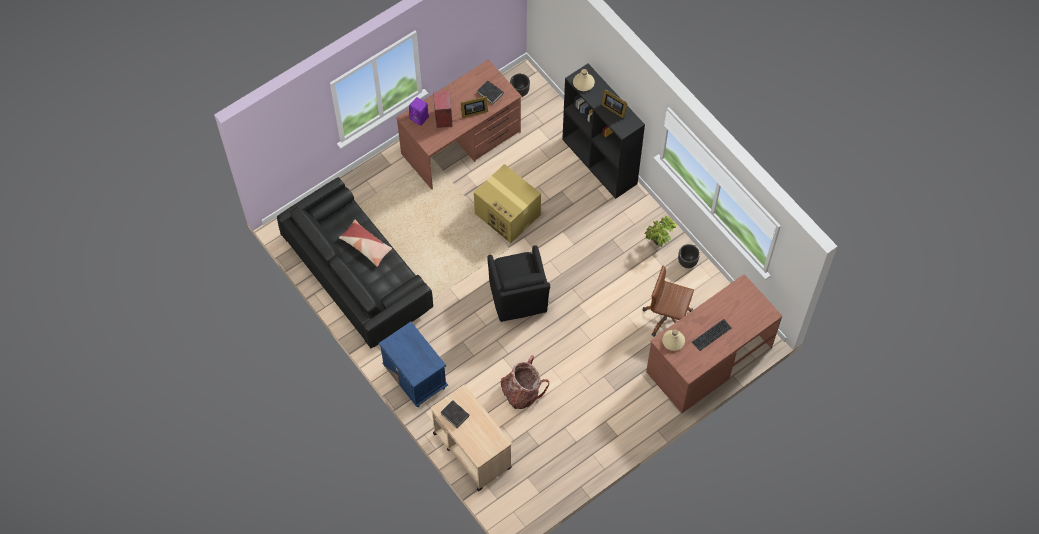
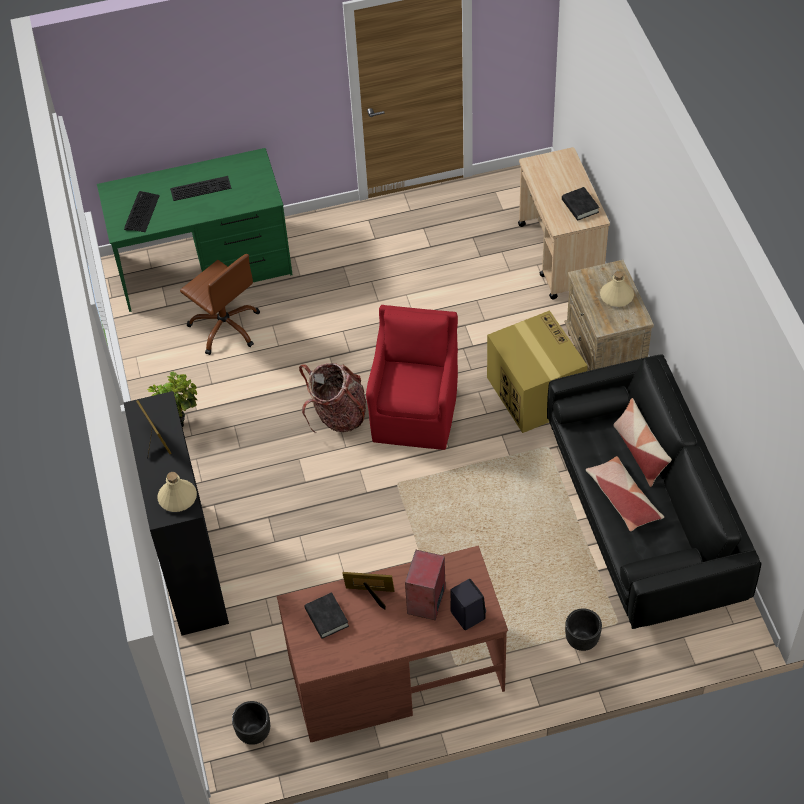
camera: 155 degrees left, 10 degrees down
blue nightstand [379,322,448,407] -> beige nightstand [564,260,654,371]
purple speaker [409,97,429,126] -> black speaker [450,579,486,630]
cardboard box [474,164,541,243] -> cardboard box moved to [487,310,588,433]
black armchair [487,245,550,322] -> red armchair [366,305,458,450]
backpack [500,355,549,409] -> backpack moved to [299,363,366,433]
brown desk [646,274,783,413] -> green desk [97,148,293,312]
beige bottle [662,329,685,351] -> beige bottle moved to [600,271,634,307]
black planter [678,244,700,268] -> black planter moved to [565,608,602,651]
none -> keyboard [124,191,160,232]
none -> pillow [614,398,672,487]

